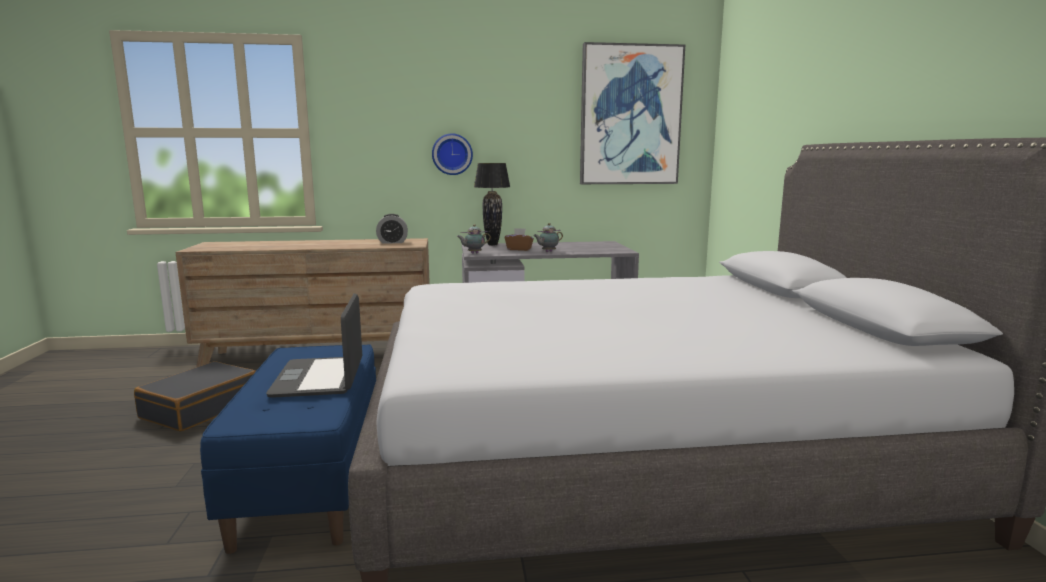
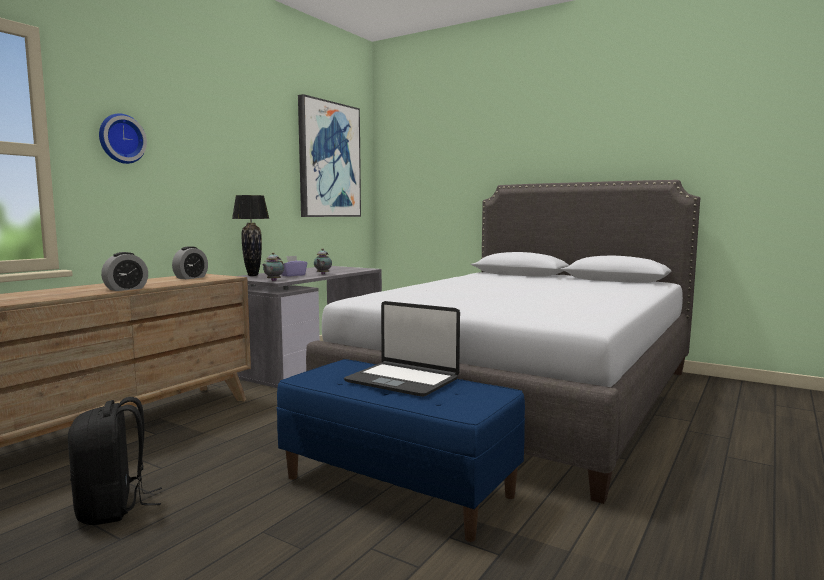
camera: 50 degrees left, 5 degrees down
black suitcase [134,361,256,431] -> black backpack [68,397,162,525]
wall clock [432,133,473,175] -> wall clock moved to [99,114,147,164]
brown tissue box [505,228,534,251] -> purple tissue box [281,256,307,277]
none -> alarm clock [101,252,148,291]

